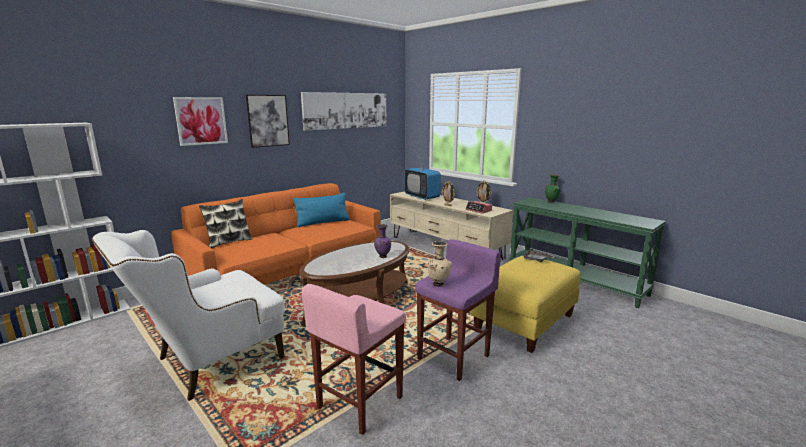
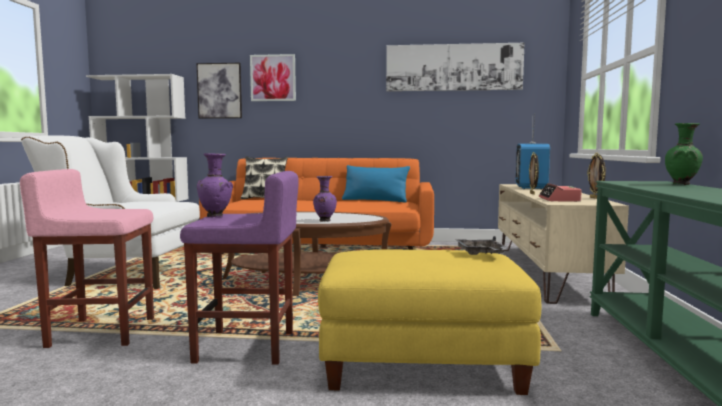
camera: 50 degrees right, 10 degrees down
picture [246,95,290,148] -> picture moved to [196,63,242,119]
beige vase [427,241,452,287] -> purple vase [197,153,233,218]

